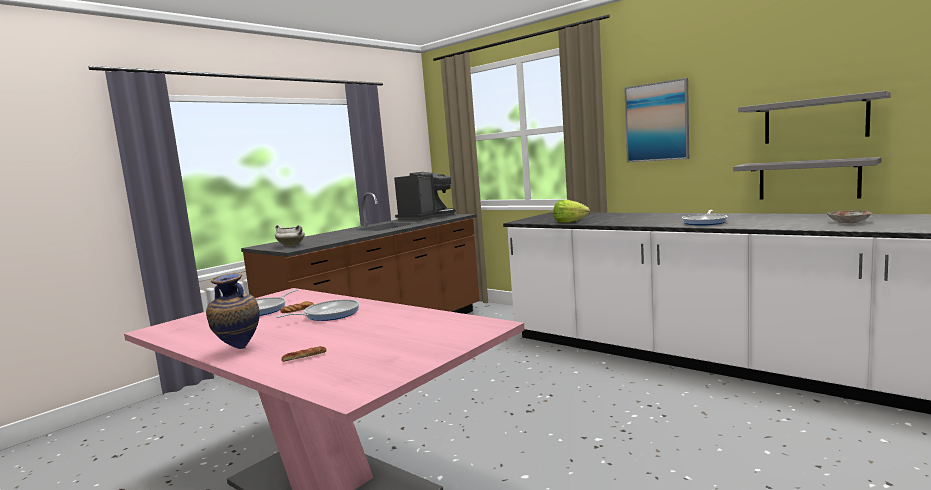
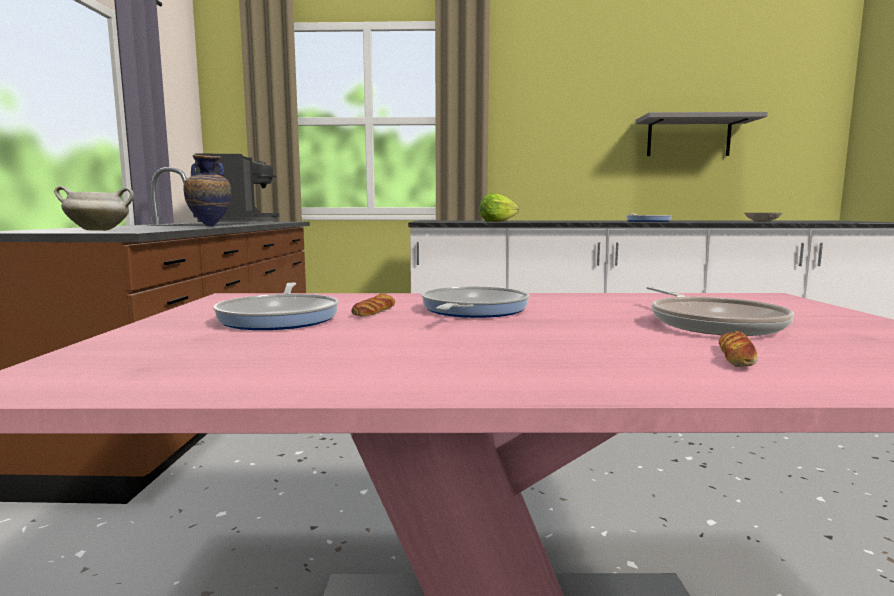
camera: 40 degrees left, 0 degrees up
vase [206,272,260,349] -> vase moved to [183,155,231,226]
picture [624,78,689,163] -> none
grey shelf [733,157,882,199] -> none
none -> frying pan [646,286,794,336]

